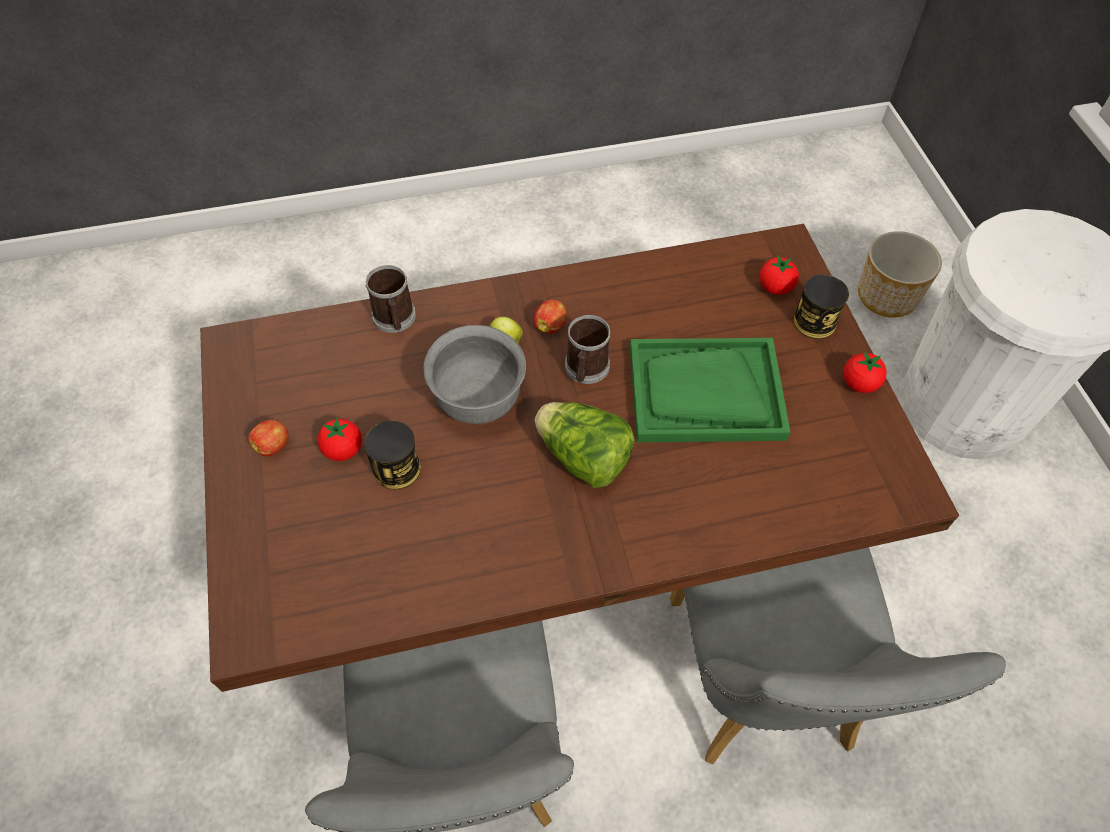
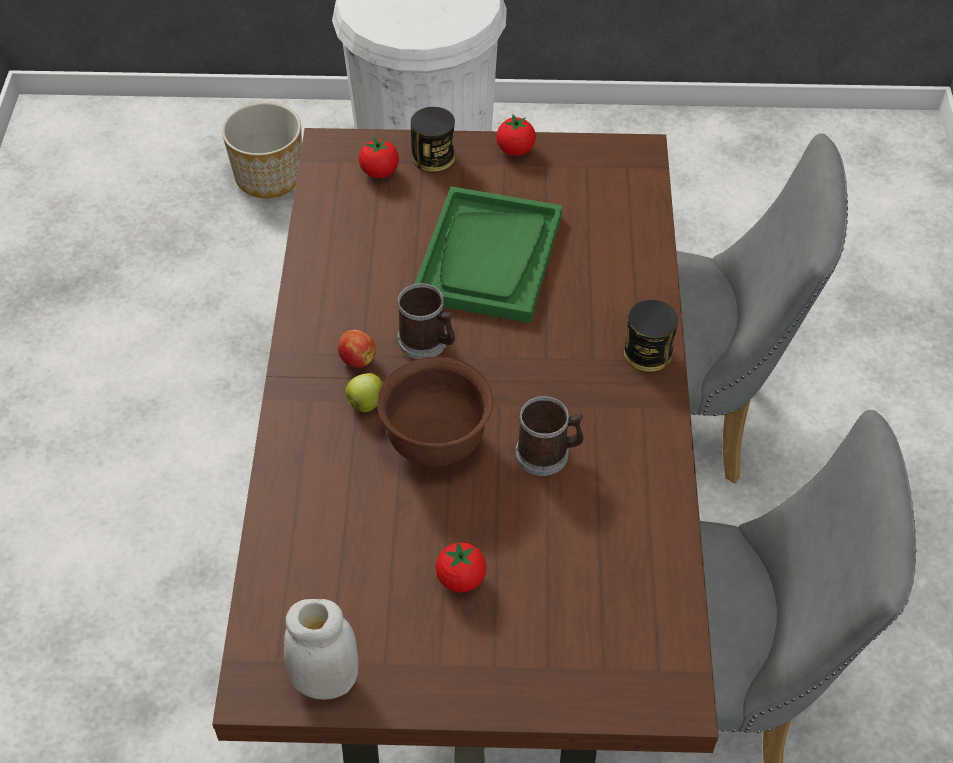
camera: 75 degrees left, 5 degrees down
apple [248,420,289,456] -> none
can [365,421,421,490] -> can moved to [623,300,678,372]
mug [366,265,416,333] -> mug moved to [516,396,583,476]
grey bowl [423,325,526,424] -> brown bowl [377,356,493,467]
lettuce [535,402,635,488] -> none
none -> white jar [284,599,358,700]

